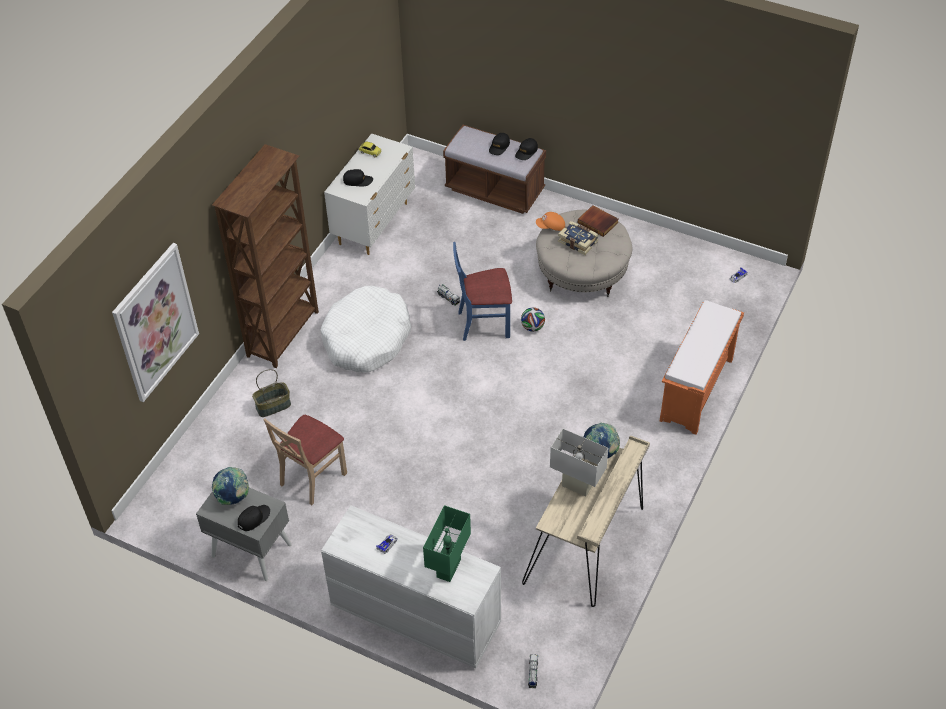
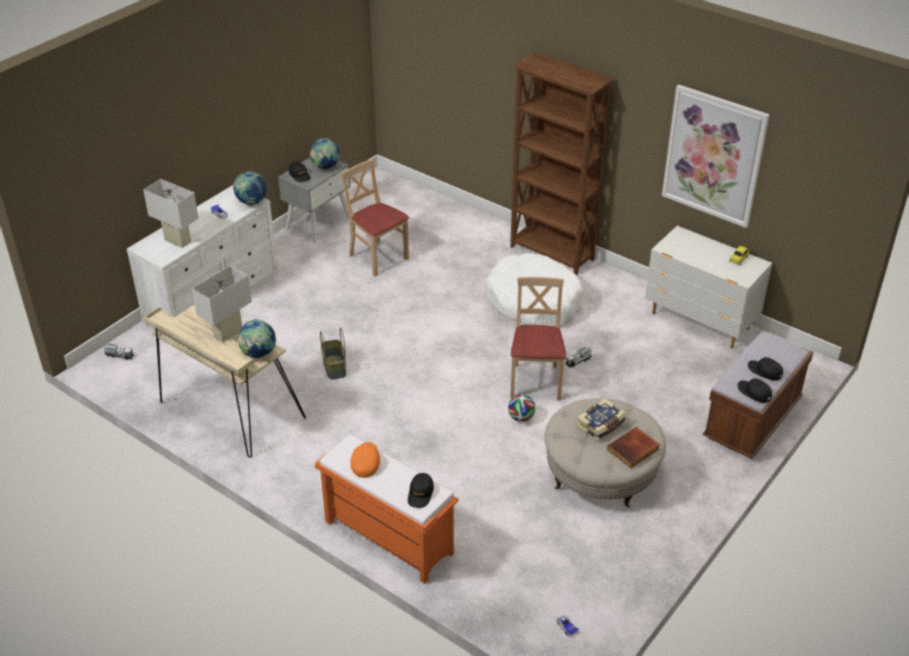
camera: 100 degrees right, 10 degrees down
picture [112,243,199,402] -> picture moved to [662,84,770,228]
basket [252,369,291,417] -> basket moved to [320,328,346,380]
black cap [343,169,373,186] -> black cap moved to [408,473,434,508]
green table lamp [423,505,471,582] -> white table lamp [143,179,199,248]
blue chair [453,242,512,341] -> beige chair [510,277,566,401]
orange cap [536,212,565,231] -> orange cap moved to [350,442,380,478]
none -> globe [233,171,267,205]

